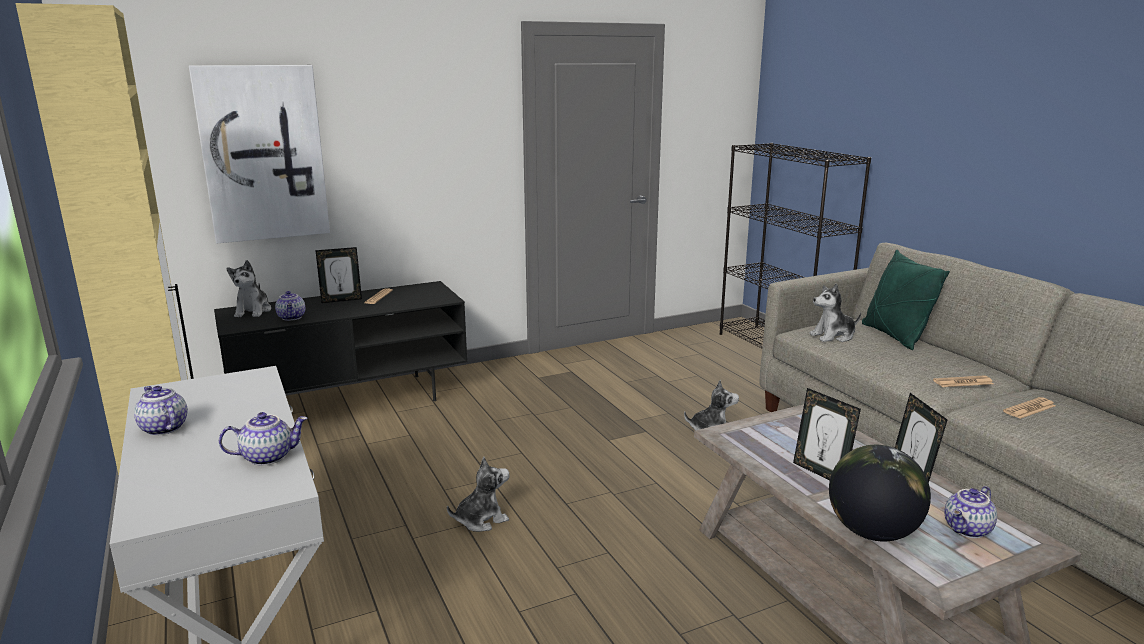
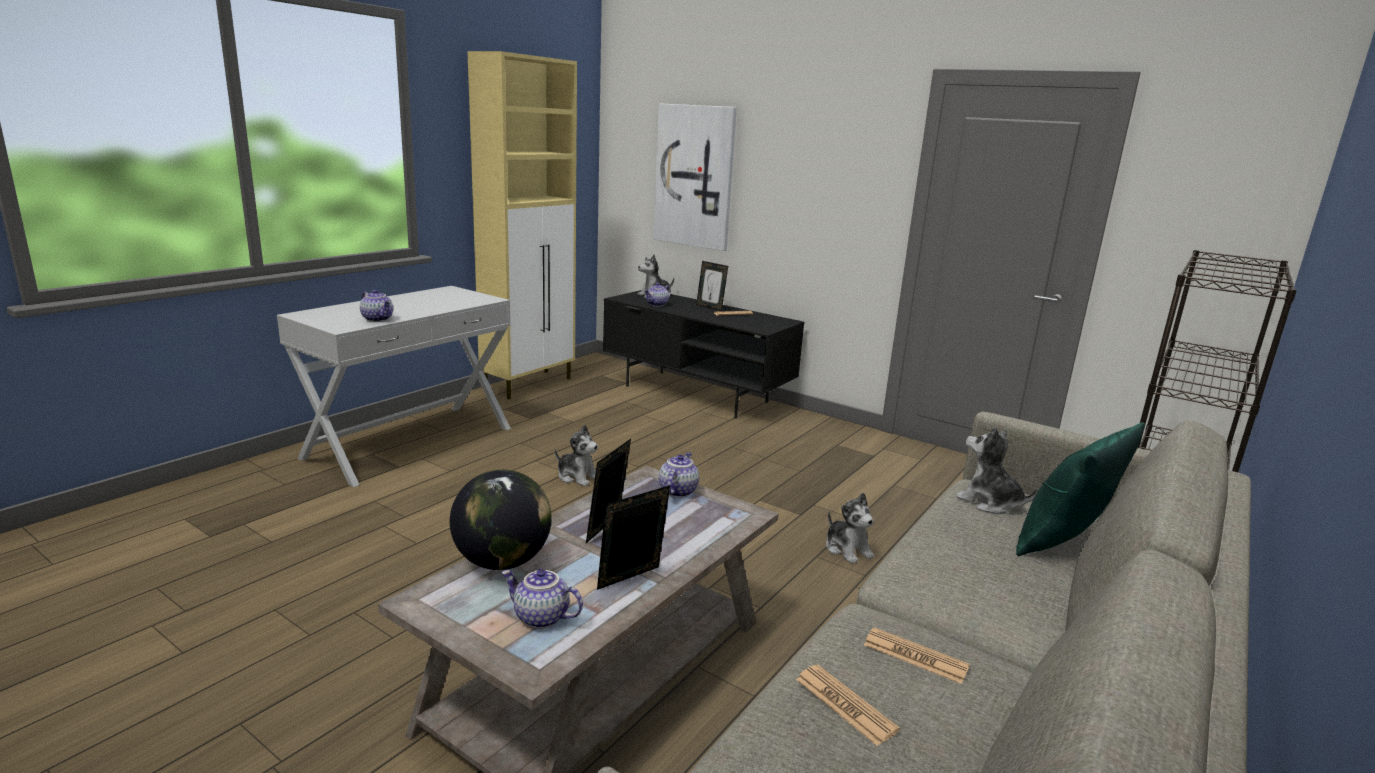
camera: 60 degrees right, 0 degrees up
teapot [134,386,188,436] -> teapot moved to [659,452,699,497]
newspaper [933,375,993,387] -> newspaper moved to [796,664,900,746]

